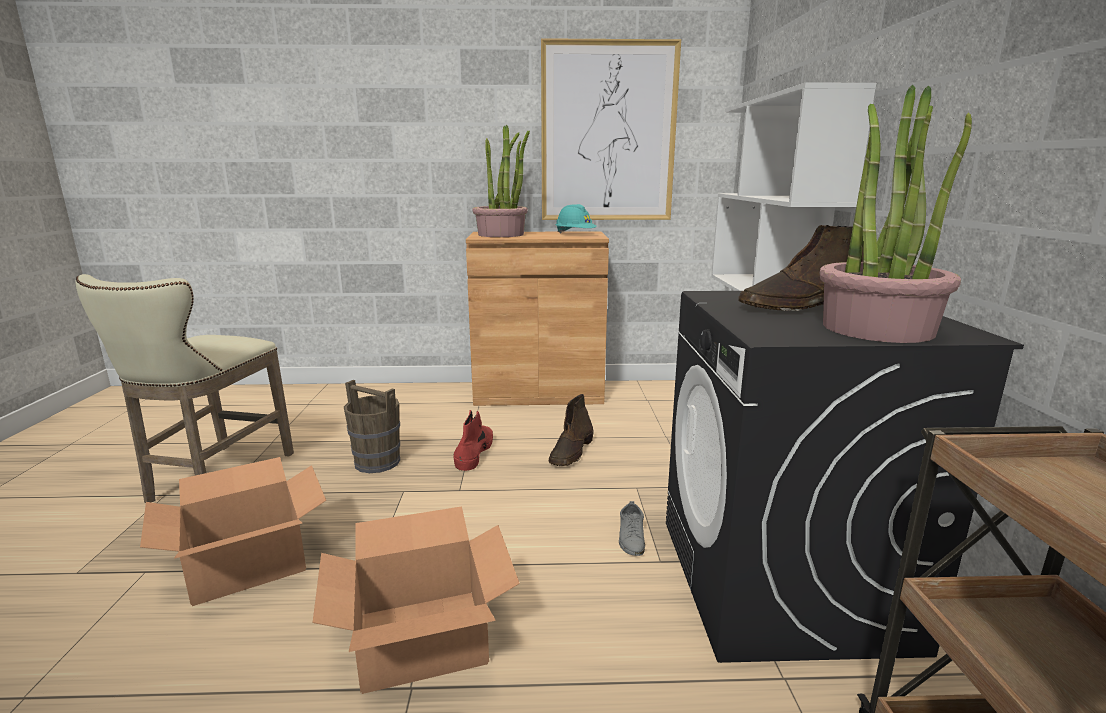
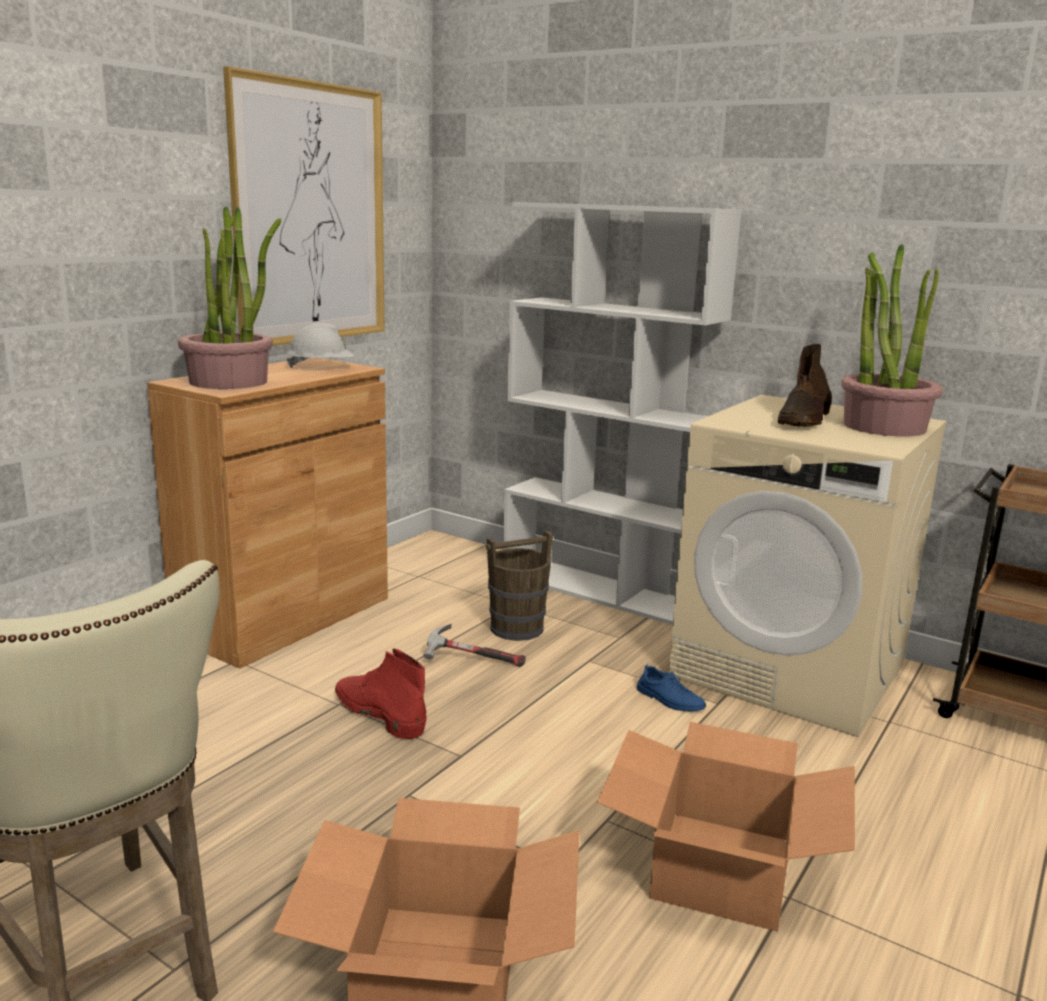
camera: 55 degrees left, 0 degrees up
brown bucket [344,380,400,473] -> brown bucket moved to [486,530,553,641]
brown boot [549,394,593,466] -> hammer [424,624,526,667]
turquoise hard hat [556,204,597,234] -> white hard hat [286,323,354,368]
grey shoe [619,501,645,556] -> blue shoe [637,664,706,712]
black washing machine [666,291,1024,663] -> beige washing machine [668,395,947,737]

